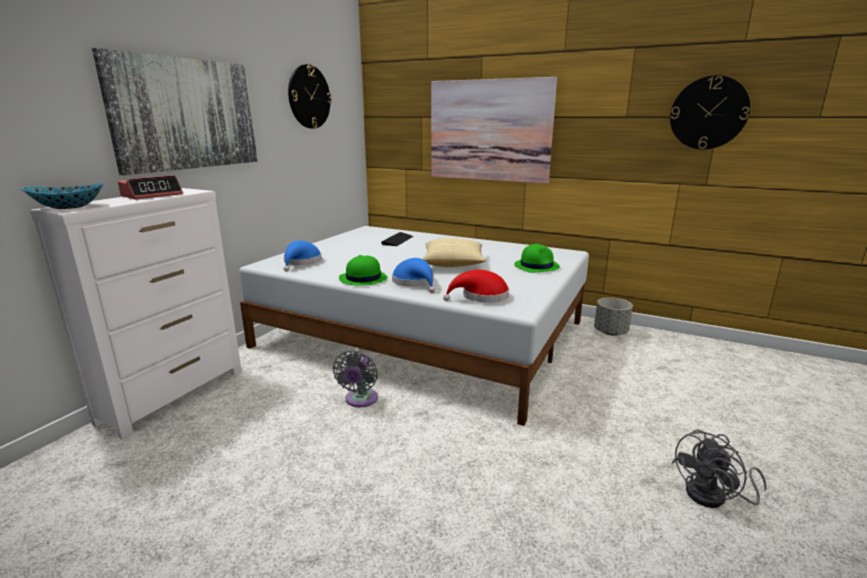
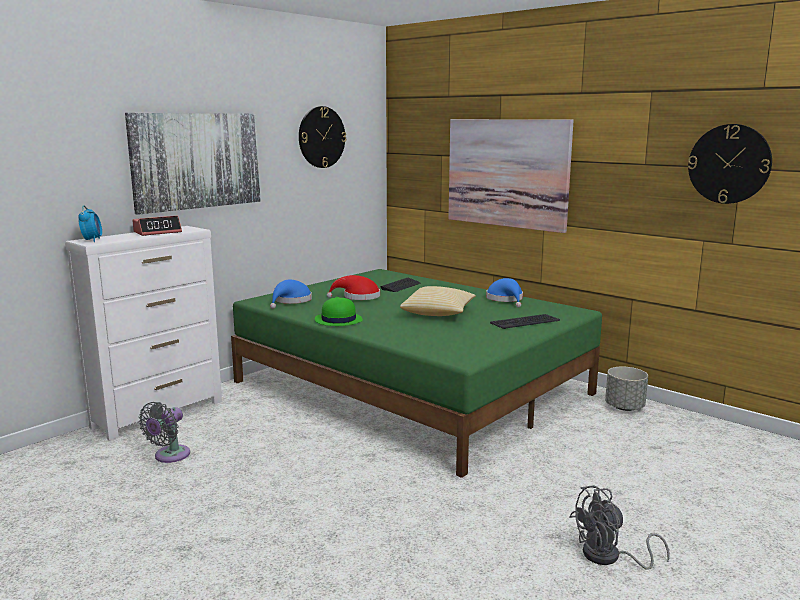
camera: 15 degrees right, 5 degrees down
bowl [22,183,103,209] -> alarm clock [78,205,102,242]
white bed [239,226,589,426] -> green bed [231,269,602,478]
grey fan [333,350,378,407] -> grey fan moved to [139,402,190,463]
blue hat [392,258,435,293] -> blue hat moved to [486,278,523,308]
red hat [443,270,509,303] -> red hat moved to [327,275,380,300]
green hat [514,244,560,273] -> keyboard [490,314,560,329]

